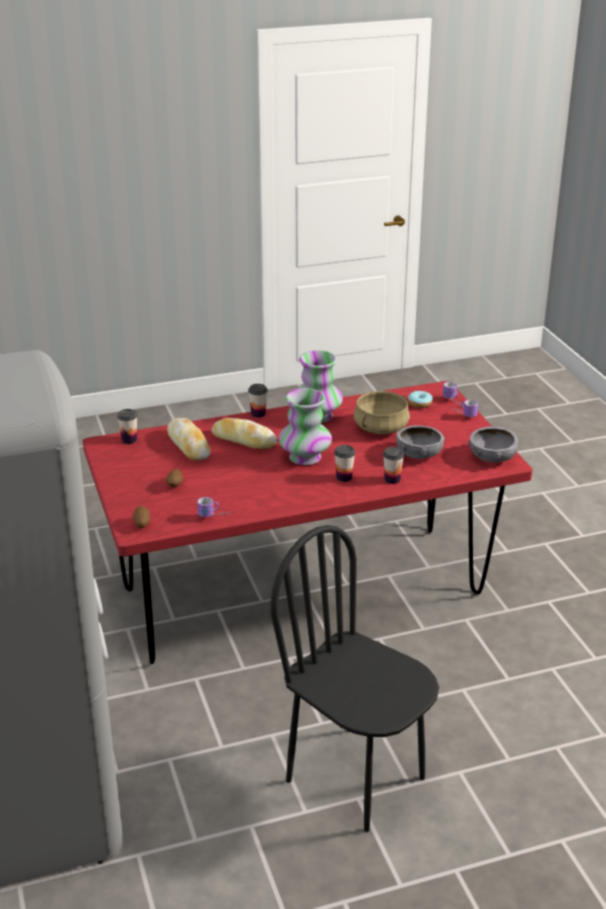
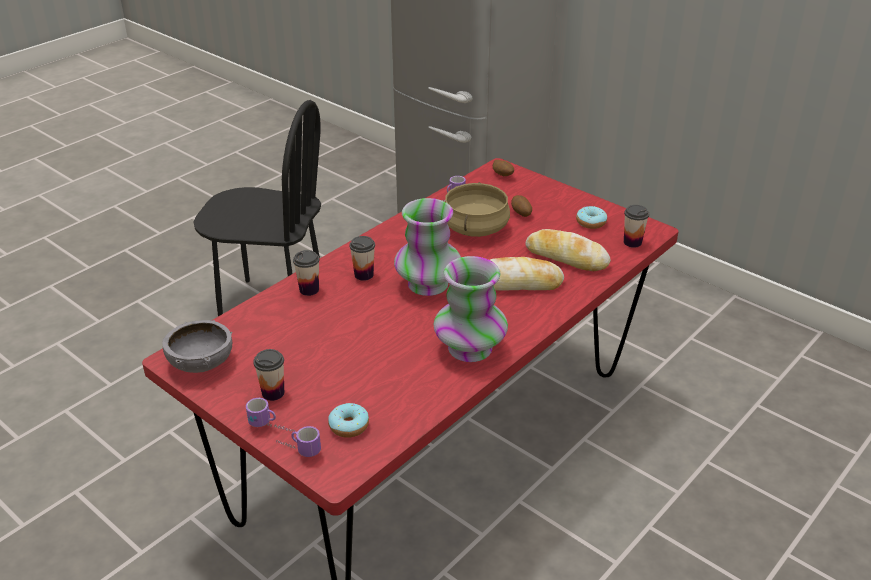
camera: 150 degrees right, 5 degrees up
cup [248,384,268,418] -> cup moved to [253,349,284,401]
beige cooking pot [353,391,410,434] -> beige cooking pot moved to [445,182,510,237]
grey bowl [396,425,445,459] -> none
none -> donut [576,206,607,229]

